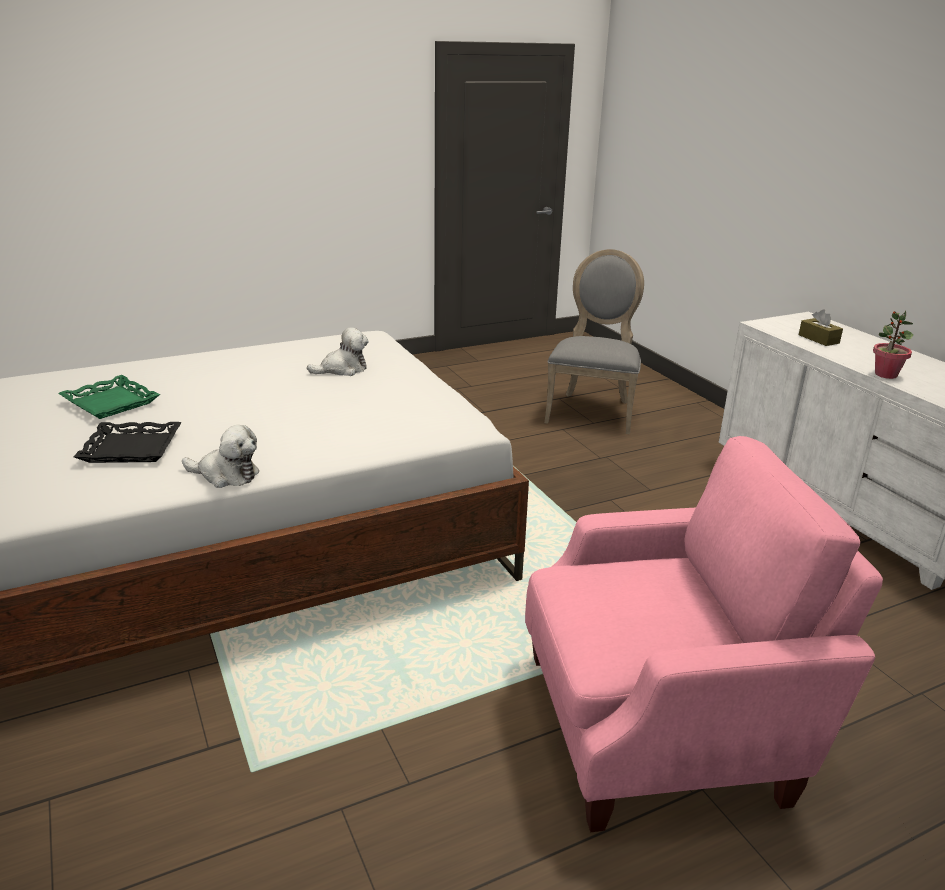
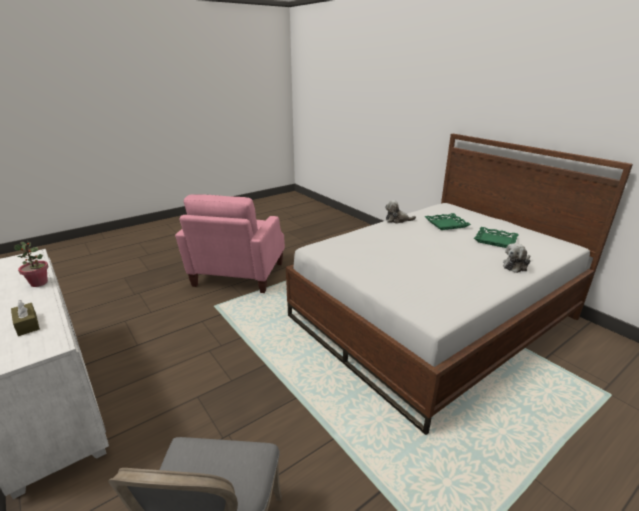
camera: 170 degrees right, 0 degrees up
black tray [74,422,182,463] -> green tray [424,213,471,230]
plush toy [307,327,369,376] -> plush toy moved to [503,243,531,273]
pink armchair [525,436,883,832] -> pink armchair turned 60 degrees counterclockwise [175,194,285,293]

